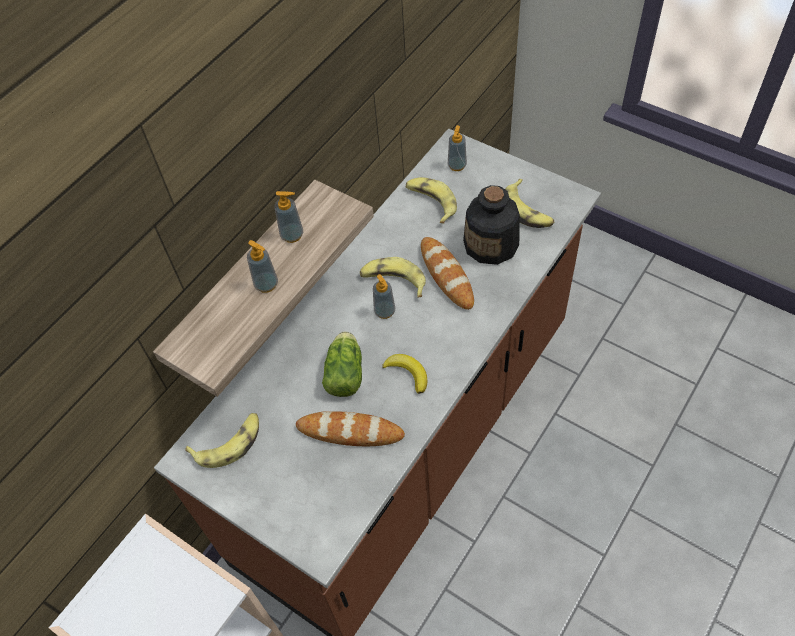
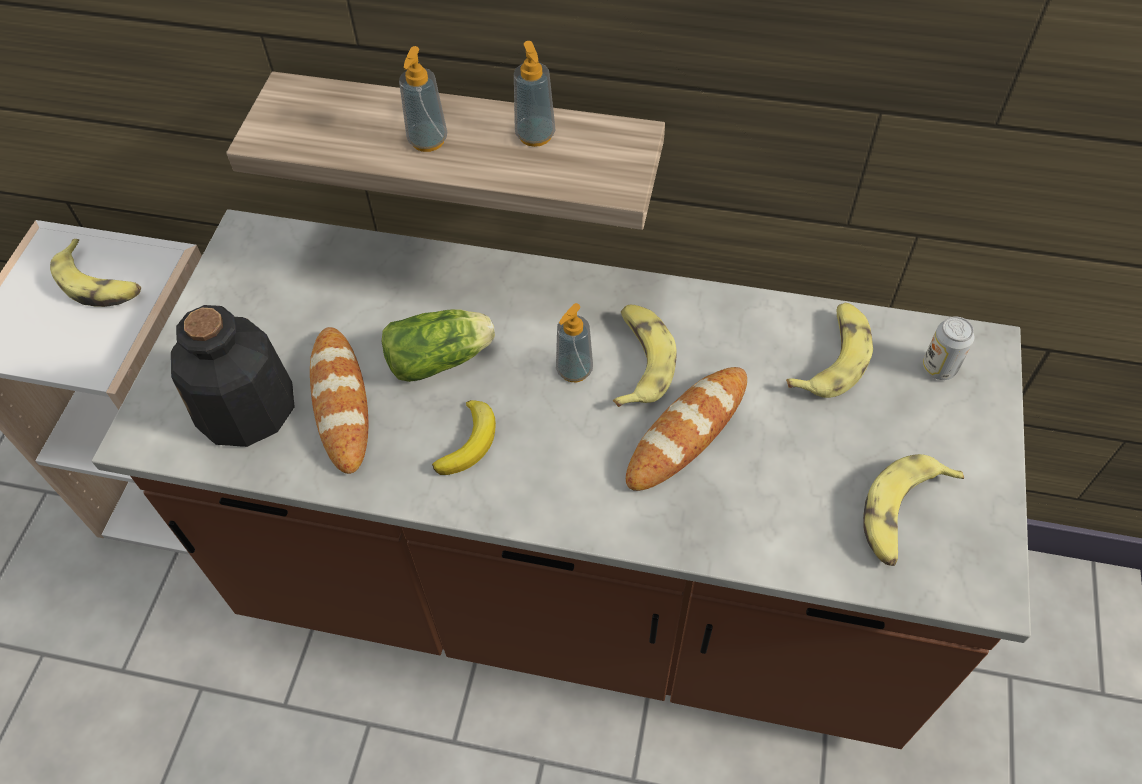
camera: 65 degrees right, 0 degrees up
banana [185,413,259,468] -> banana moved to [50,239,141,307]
soap dispenser [448,125,467,171] -> can [922,316,975,380]
bottle [463,185,520,265] -> bottle moved to [171,305,295,447]

